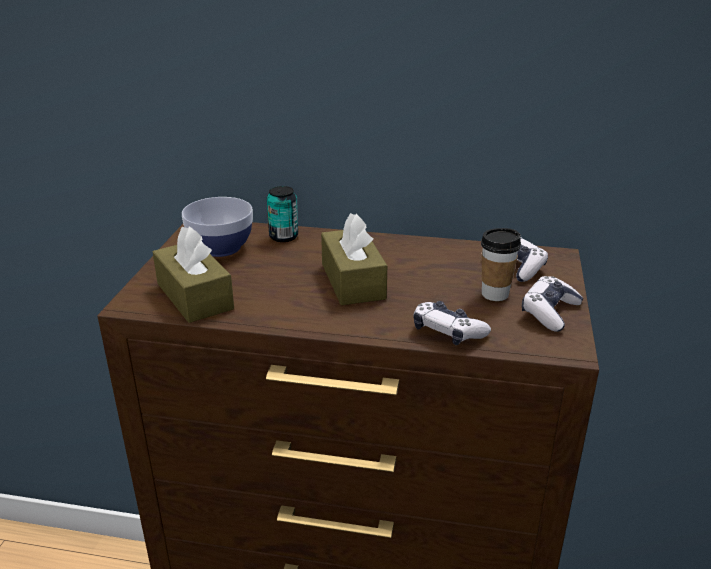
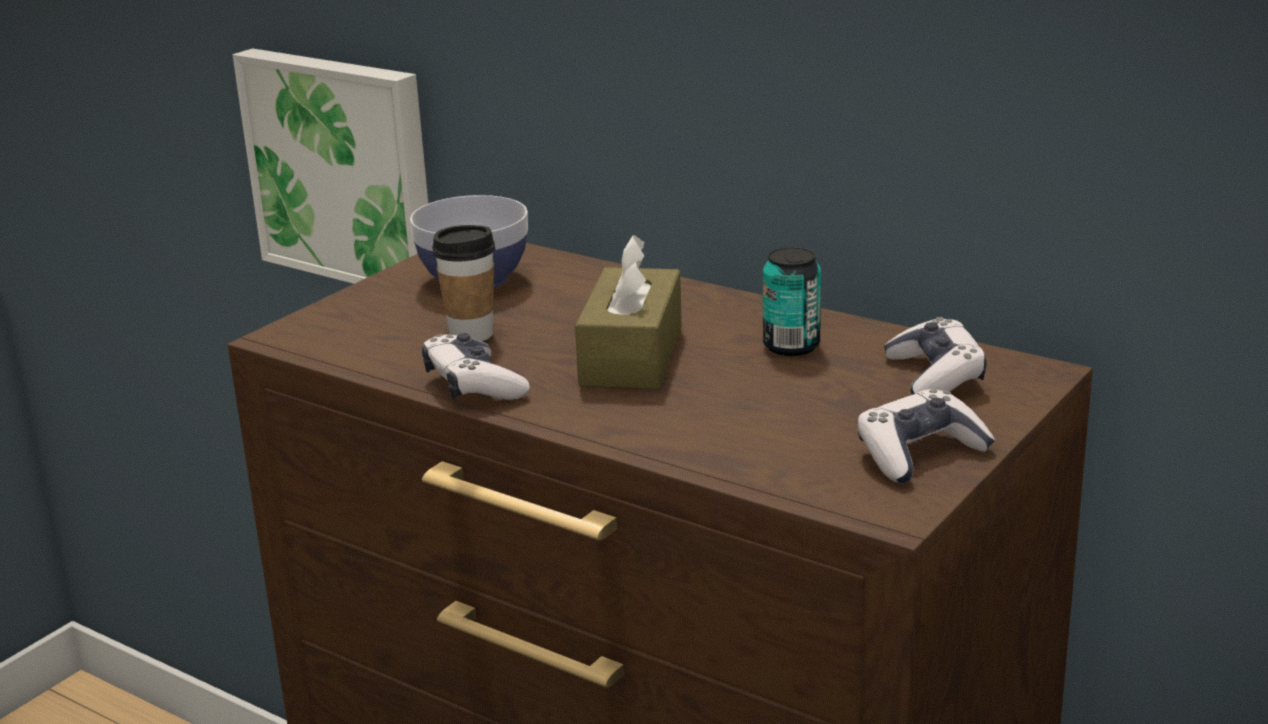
camera: 25 degrees right, 5 degrees down
brown tissue box [153,226,234,323] -> none
can [267,186,298,242] -> can moved to [763,247,821,356]
game controller [413,301,491,345] -> game controller moved to [422,333,530,400]
cup [481,228,521,301] -> cup moved to [432,225,495,341]
none -> picture [233,48,428,284]

